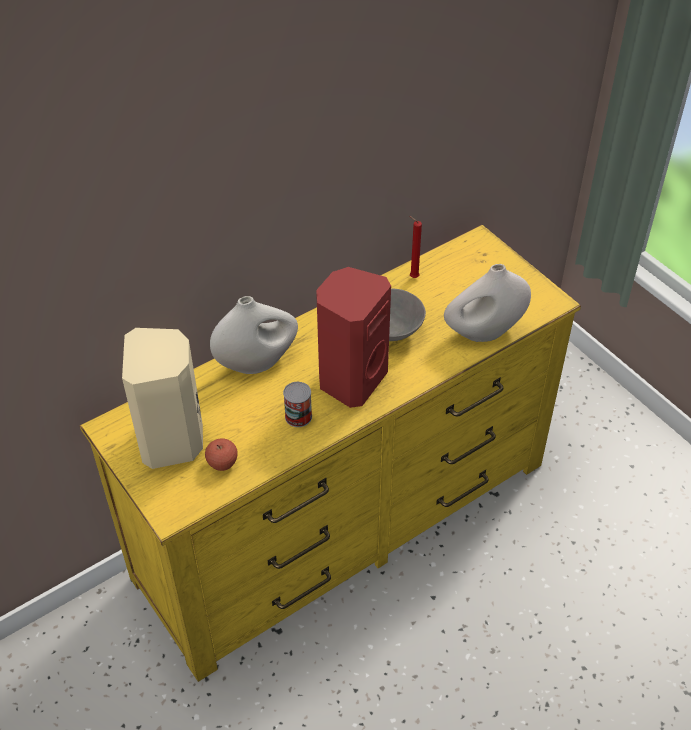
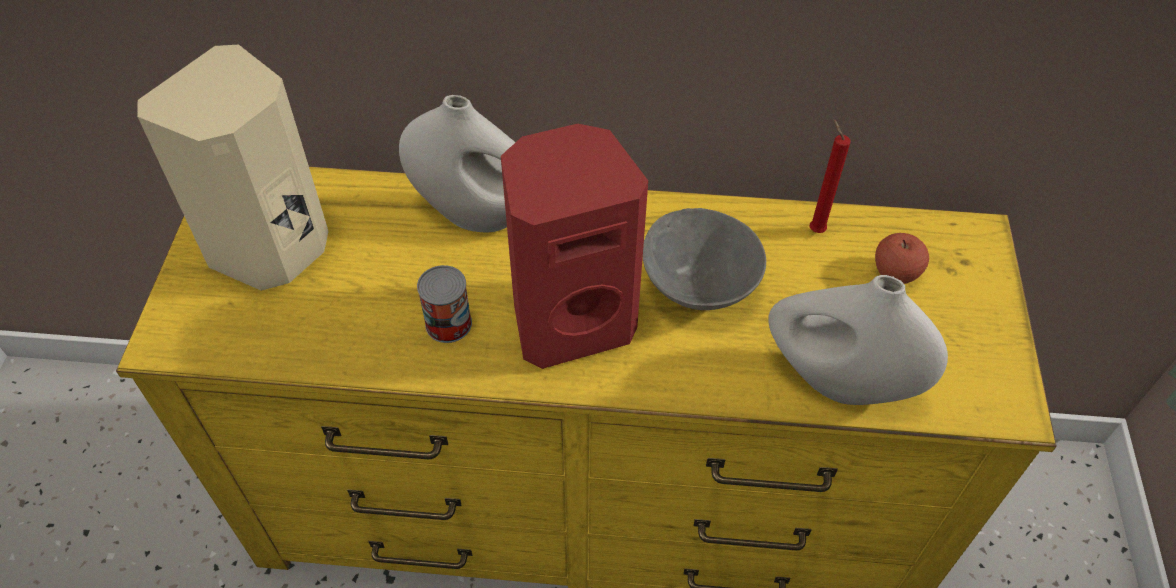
camera: 40 degrees right, 5 degrees up
apple [205,439,238,471] -> apple moved to [875,233,929,284]

